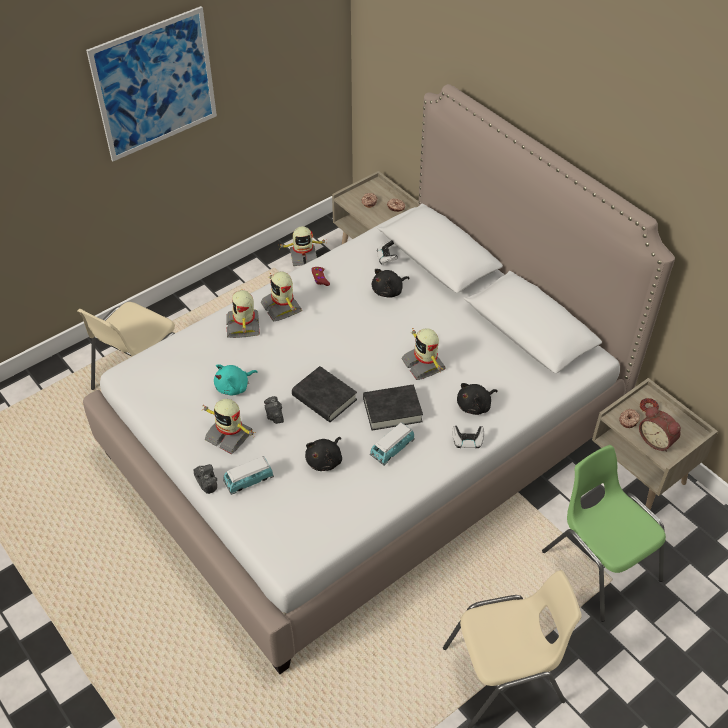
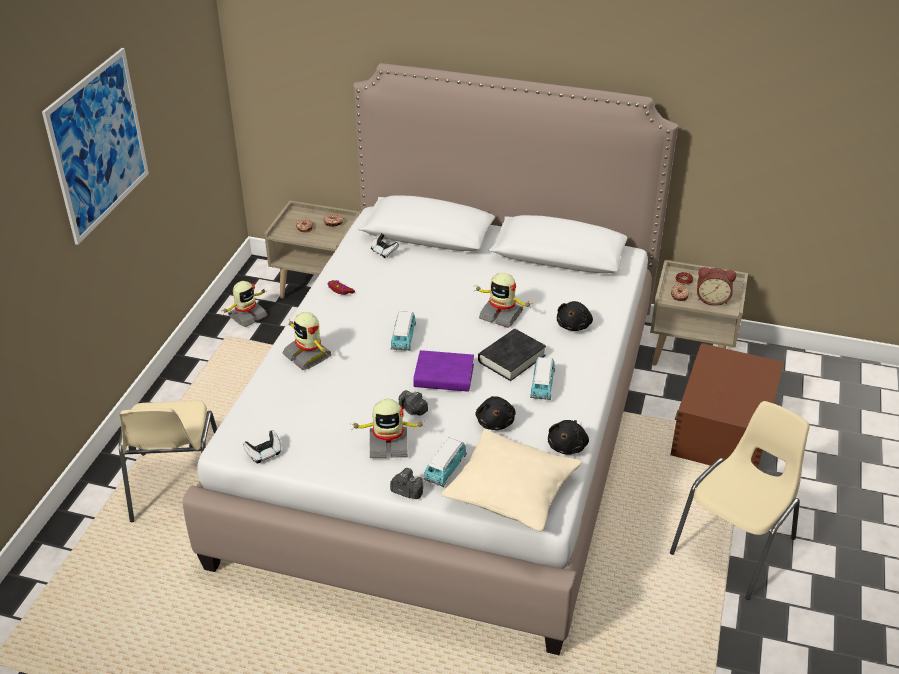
camera: 35 degrees left, 10 degrees down
turquoise plush toy [214,364,258,395] -> none
toy robot [261,272,302,321] -> none
black book [292,366,357,422] -> purple book [413,350,474,392]
black plush toy [372,269,409,298] -> black plush toy moved to [548,420,589,455]
game controller [452,426,484,448] -> game controller moved to [243,430,281,463]
green chair [542,445,666,622] -> brown storage box [670,343,784,468]
none -> toy car [391,311,416,351]
none -> beige pillow [441,429,582,532]

